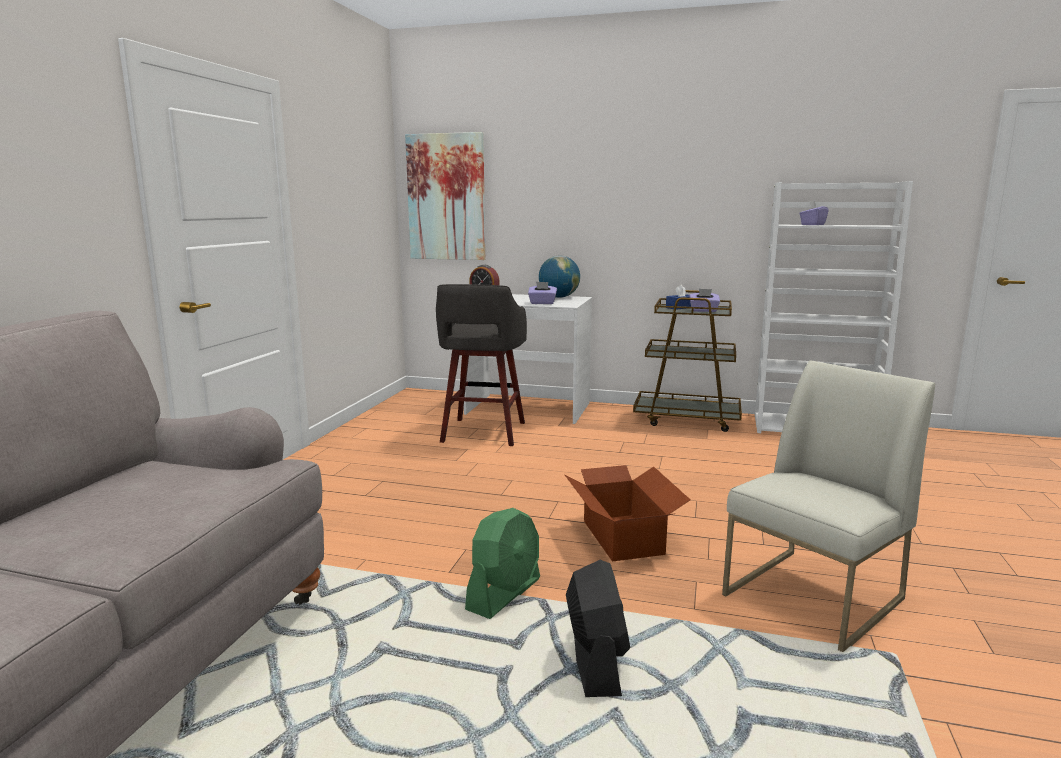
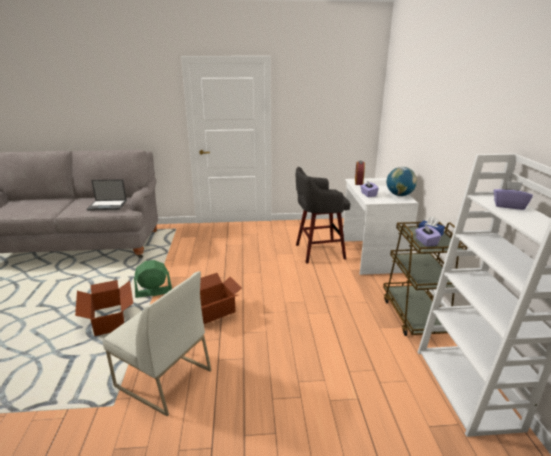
camera: 70 degrees right, 10 degrees up
picture [405,132,485,260] -> none
green fan [465,508,540,619] -> green fan turned 150 degrees clockwise [134,260,172,298]
black fan [566,560,630,697] -> cardboard box [75,280,133,336]
none -> laptop [87,179,127,211]

